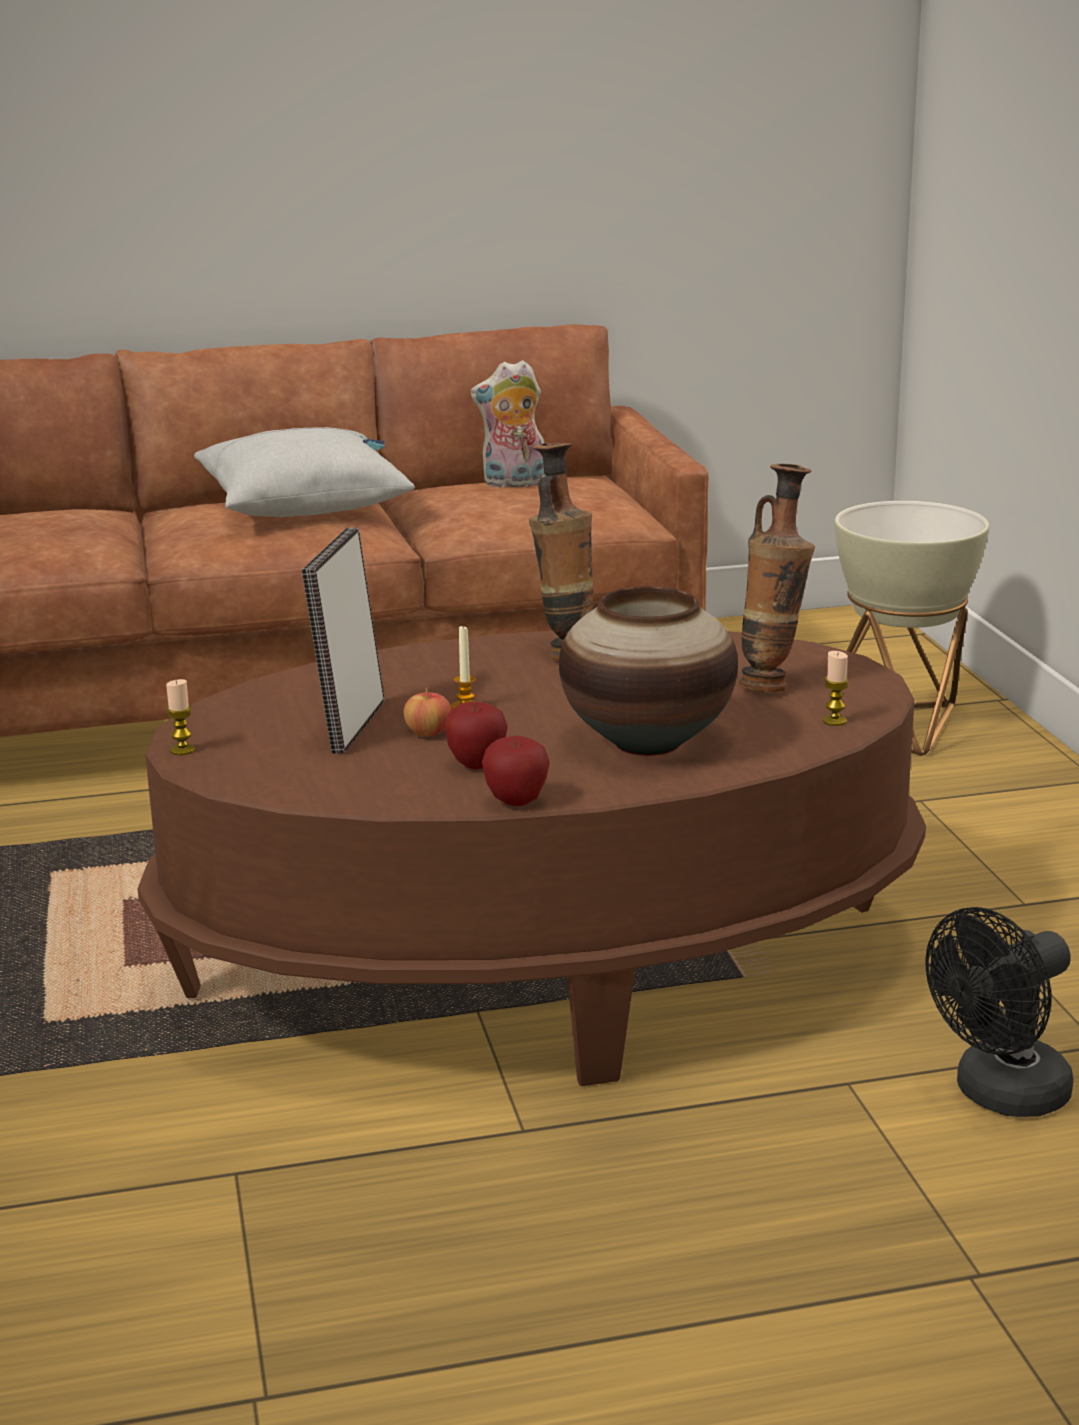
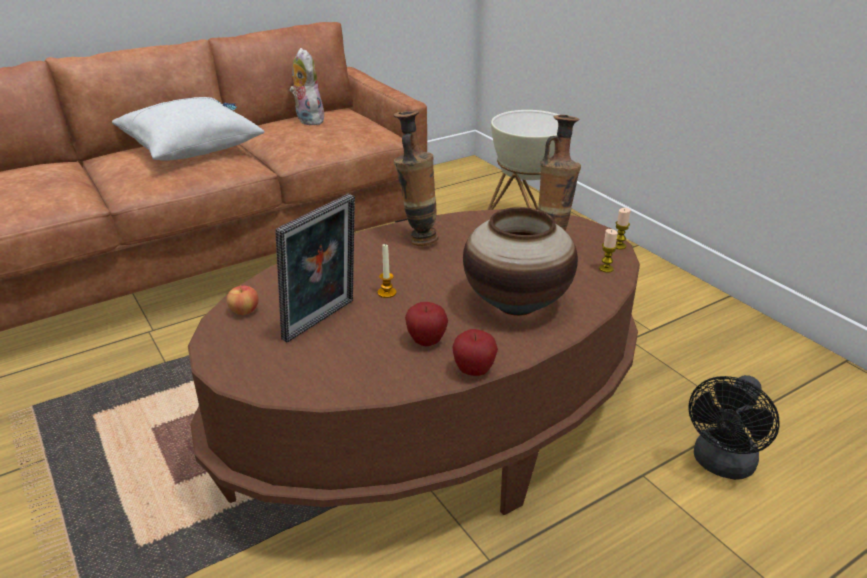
camera: 20 degrees left, 10 degrees up
candle [166,679,195,755] -> candle moved to [616,208,631,249]
picture frame [302,527,385,754] -> picture frame turned 135 degrees counterclockwise [275,193,355,343]
apple [403,688,451,737] -> apple moved to [227,284,259,315]
plush toy [470,360,546,488] -> plush toy turned 90 degrees clockwise [289,48,324,125]

